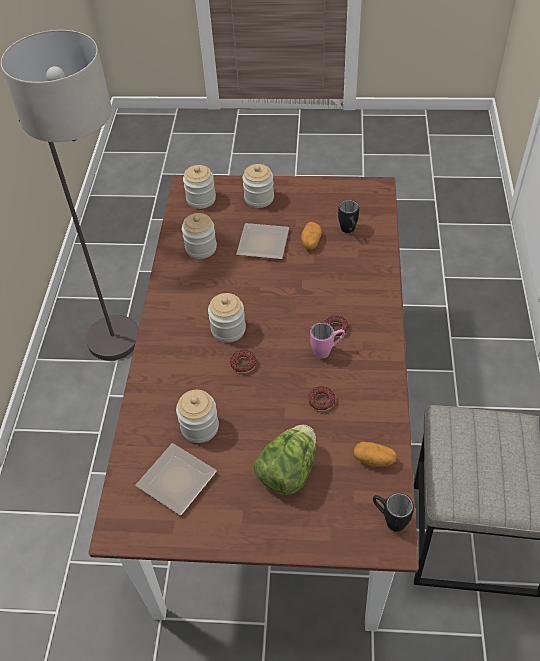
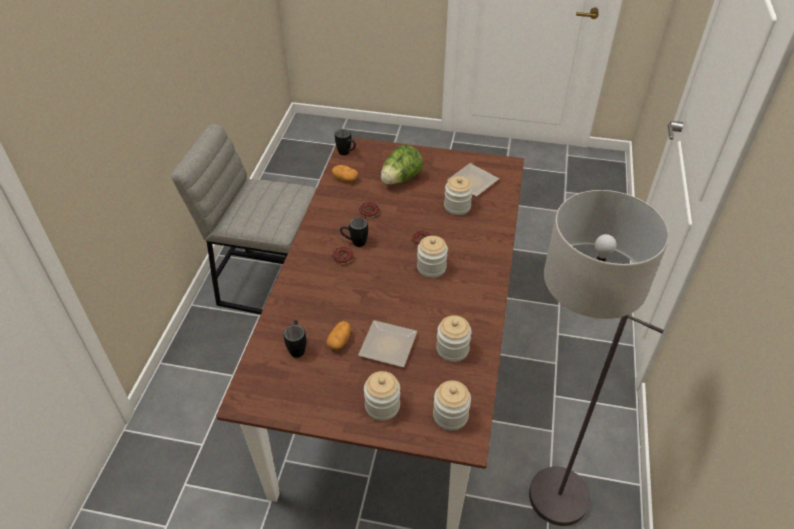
camera: 175 degrees left, 5 degrees down
pink mug [310,323,345,358] -> black mug [340,217,368,247]

